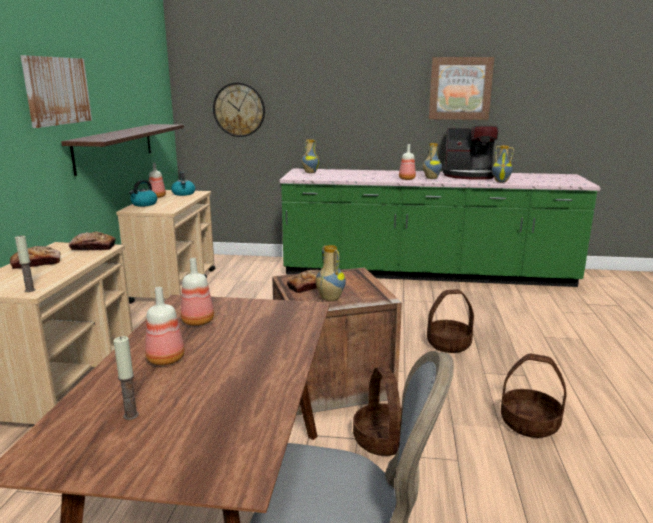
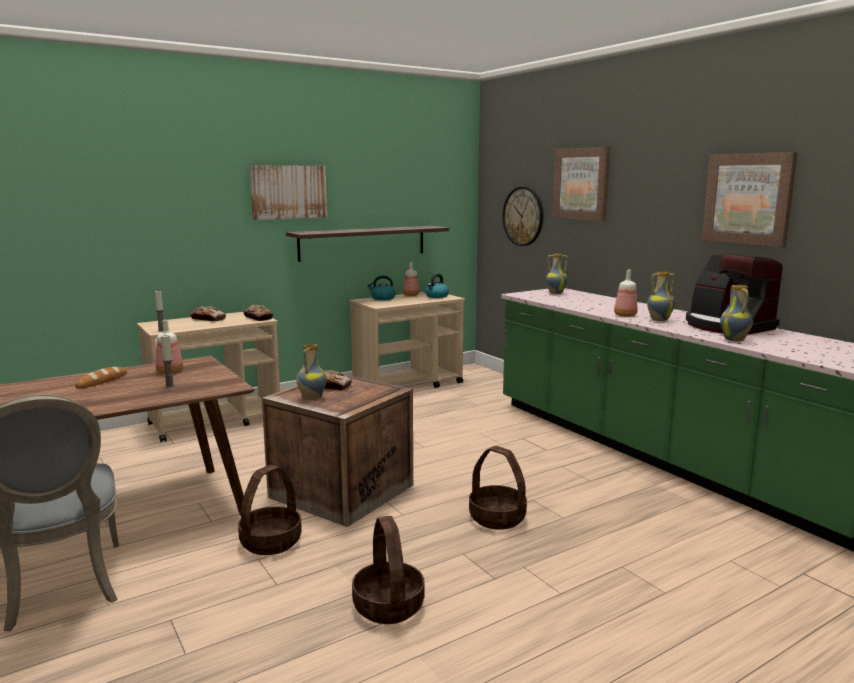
camera: 50 degrees right, 5 degrees down
candle [113,336,139,420] -> candle moved to [161,335,175,388]
bottle [145,287,185,365] -> bread [75,367,127,388]
none -> picture [553,147,610,221]

